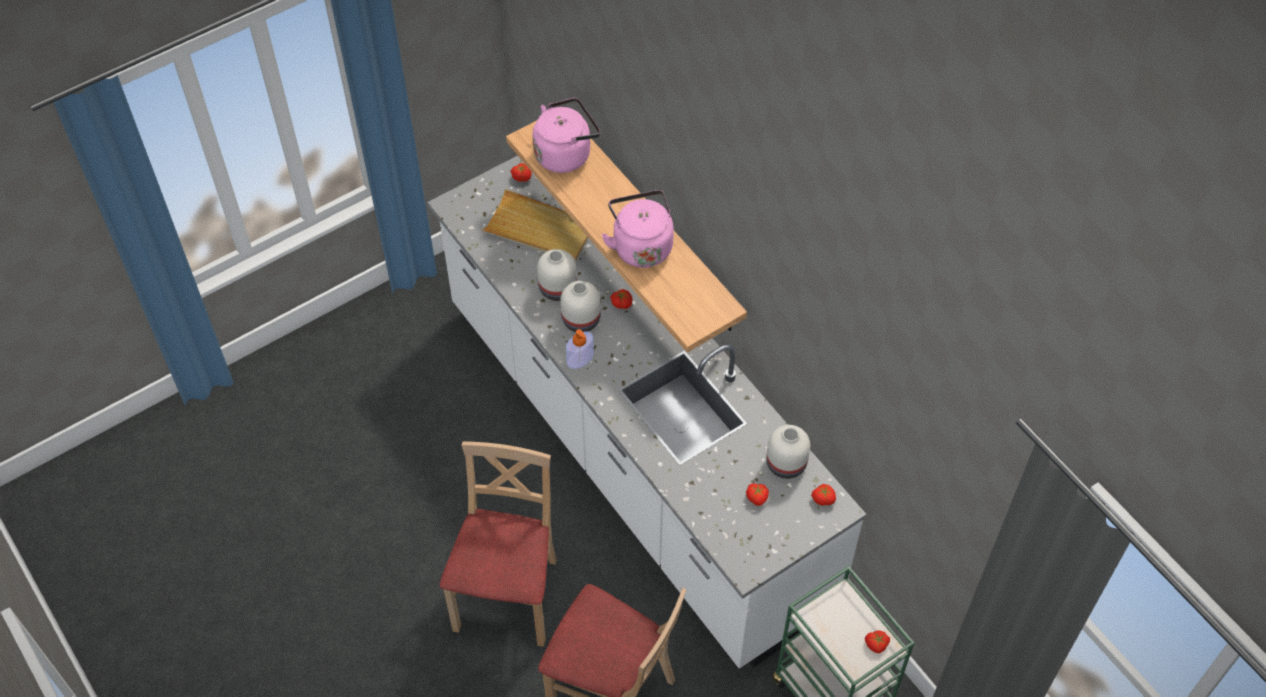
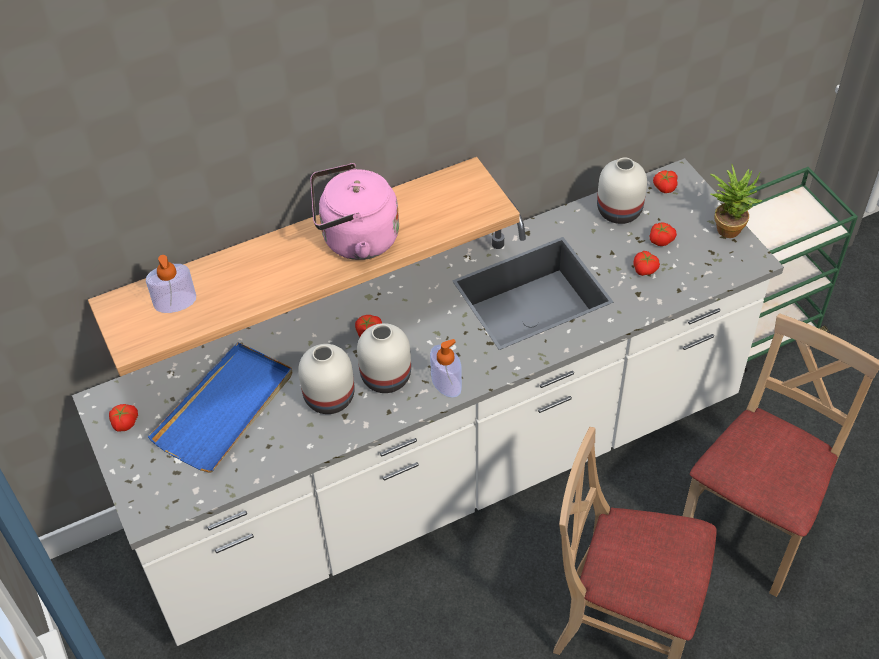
camera: 80 degrees left, 5 degrees down
beige tray [481,189,588,262] -> blue tray [148,342,292,473]
pink kettle [532,98,600,173] -> soap dispenser [146,255,196,313]
tomato [865,630,890,653] -> tomato moved to [633,251,660,276]
none -> potted plant [710,164,762,238]

